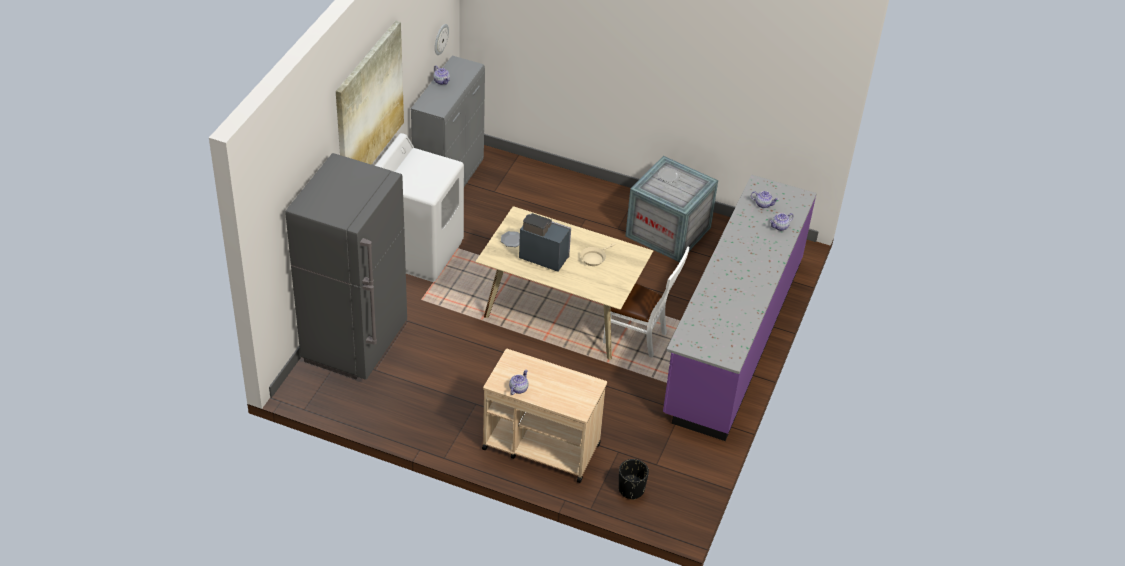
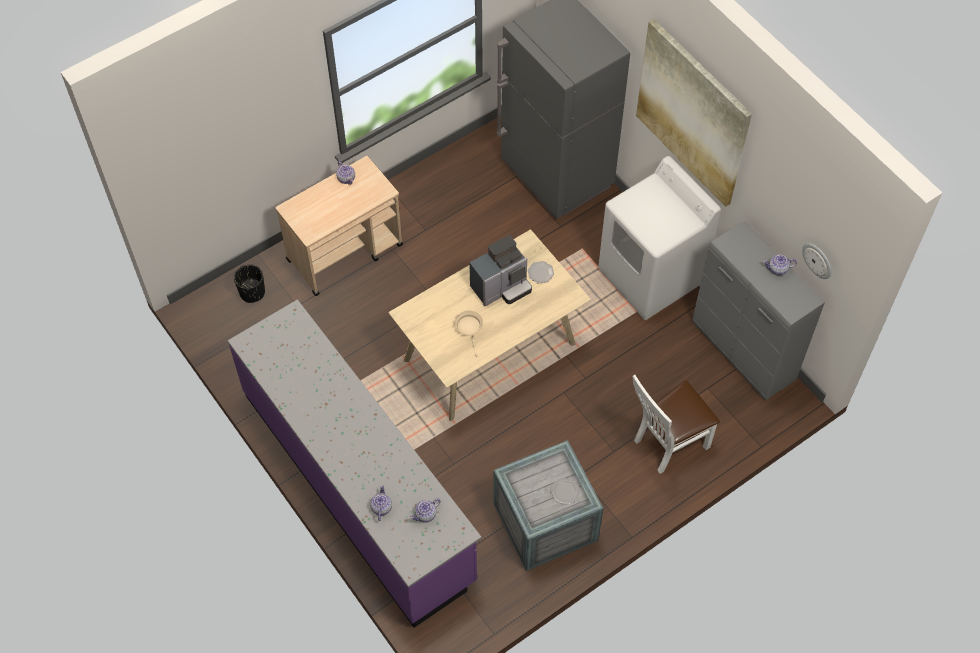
camera: 125 degrees right, 15 degrees up
white chair [603,246,690,358] -> white chair moved to [633,375,720,474]

